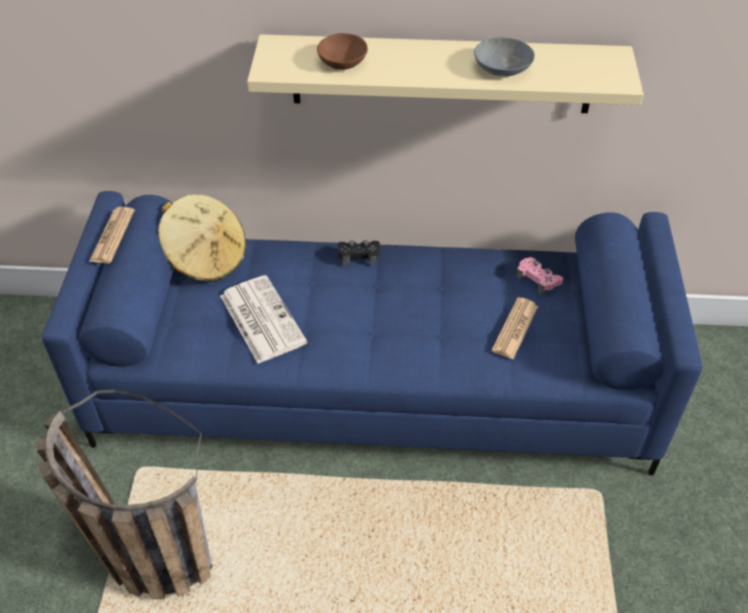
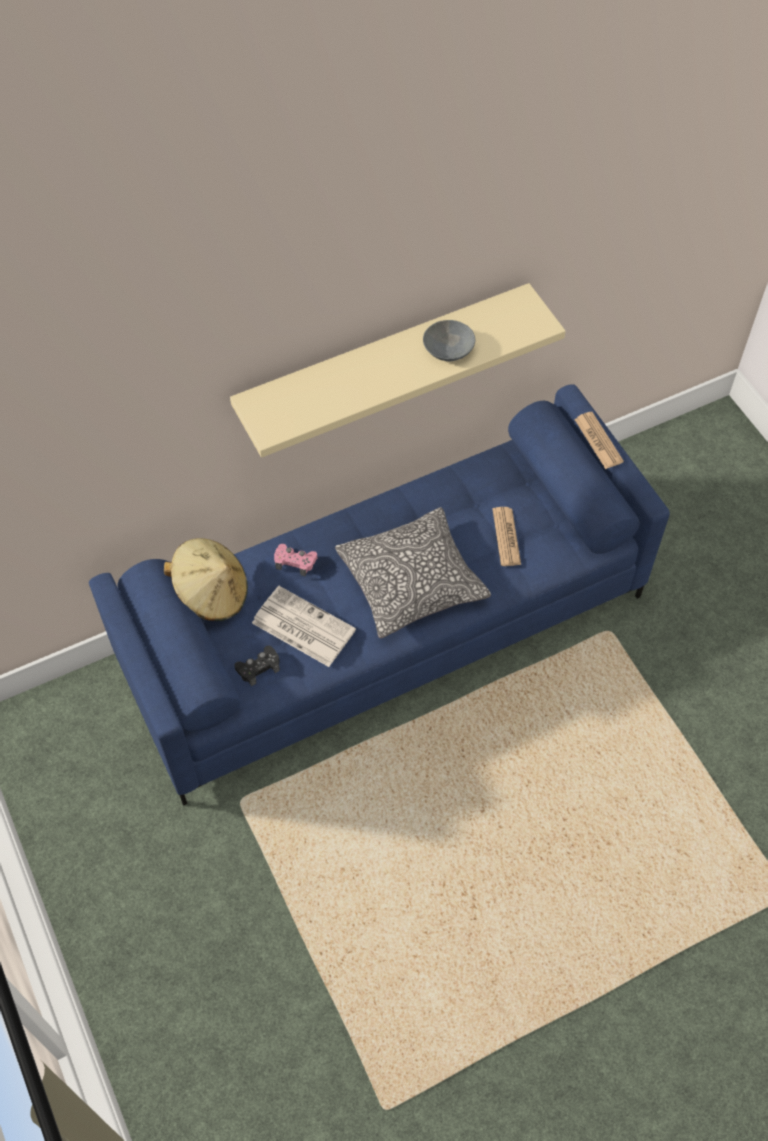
camera: 30 degrees left, 10 degrees up
basket [37,389,213,599] -> none
newspaper [89,207,135,263] -> newspaper moved to [574,412,624,469]
brown bowl [317,33,368,70] -> none
black game controller [338,240,380,266] -> black game controller moved to [234,645,280,686]
pink game controller [516,257,563,295] -> pink game controller moved to [274,544,317,576]
none -> pillow [335,507,491,638]

